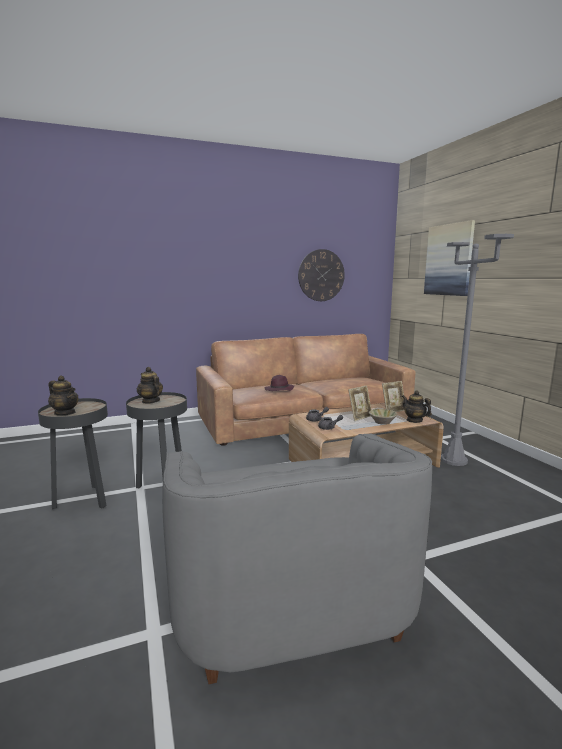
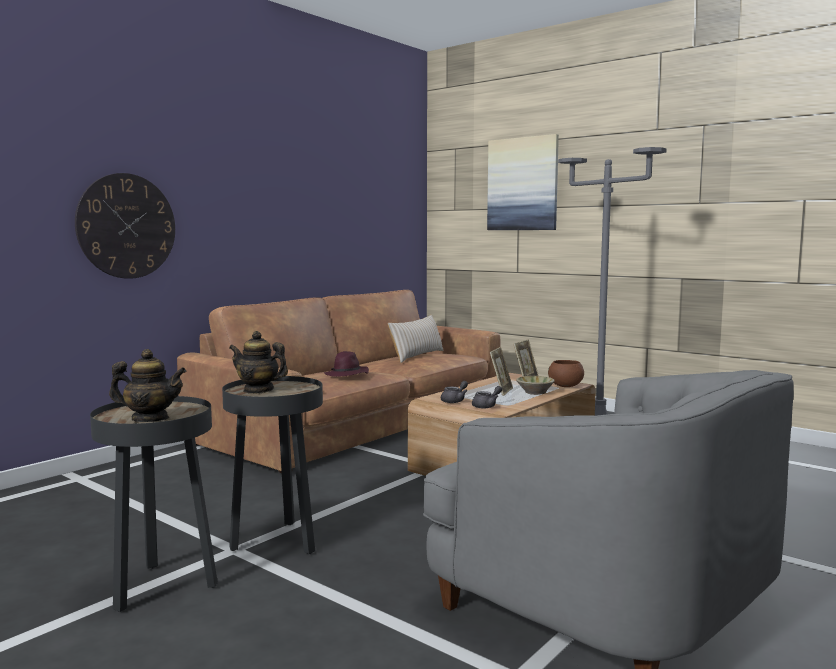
camera: 30 degrees left, 5 degrees down
wall clock [298,249,345,301] -> wall clock moved to [75,173,175,279]
teapot [402,390,432,423] -> brown bowl [548,360,584,387]
none -> beige pillow [388,315,444,363]

